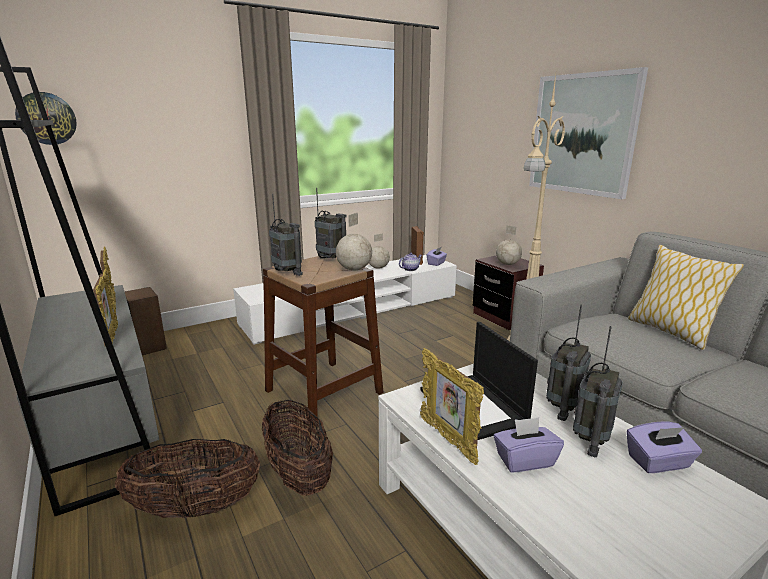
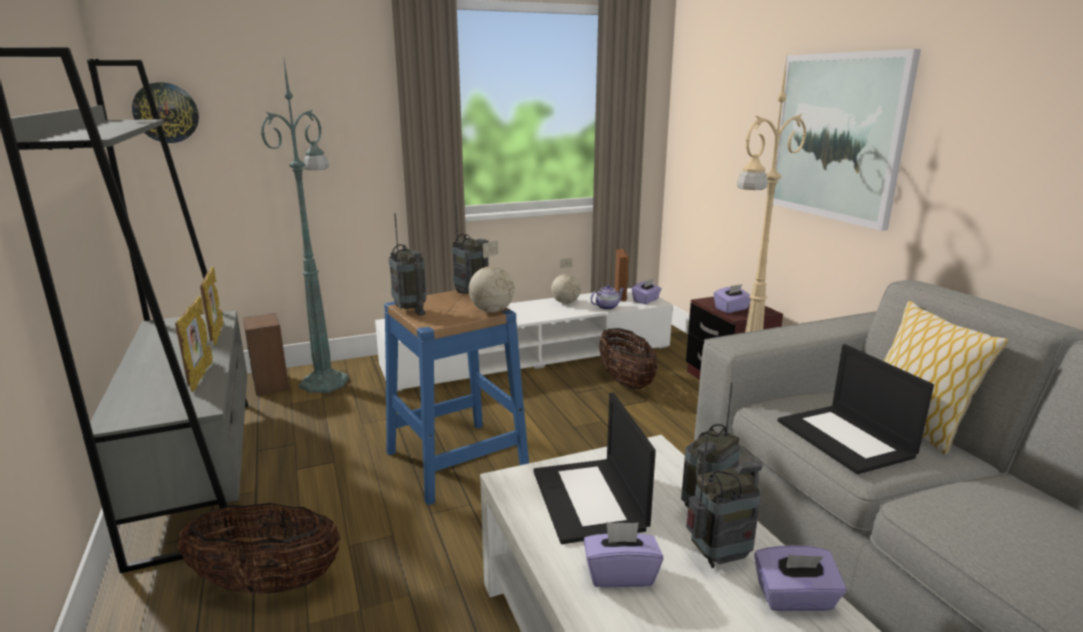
camera: 10 degrees right, 0 degrees up
basket [262,399,333,496] -> basket moved to [599,328,657,390]
brown stool [263,256,384,426] -> blue stool [384,290,529,505]
picture frame [420,348,484,465] -> none
globe [496,225,522,265] -> purple tissue box [714,284,751,313]
radio [573,326,623,457] -> radio turned 150 degrees counterclockwise [686,434,762,568]
none -> green floor lamp [261,61,349,393]
none -> laptop [778,344,934,474]

